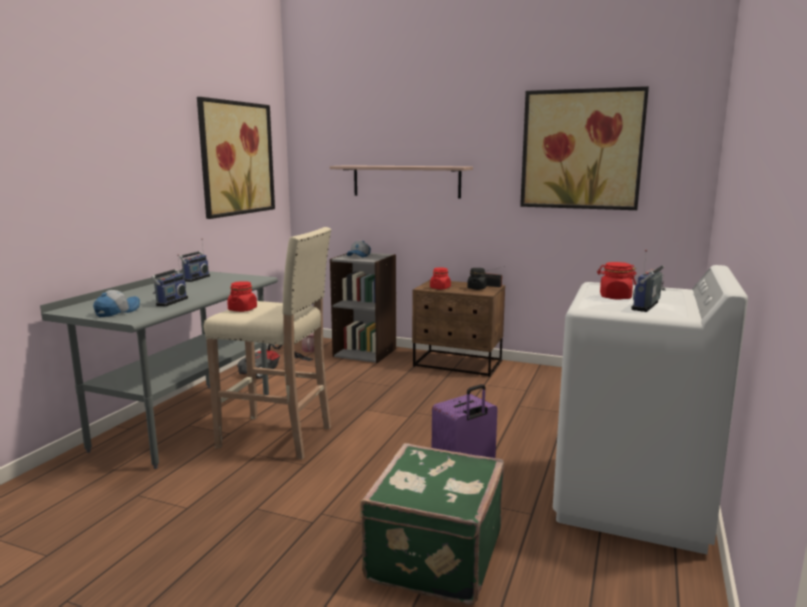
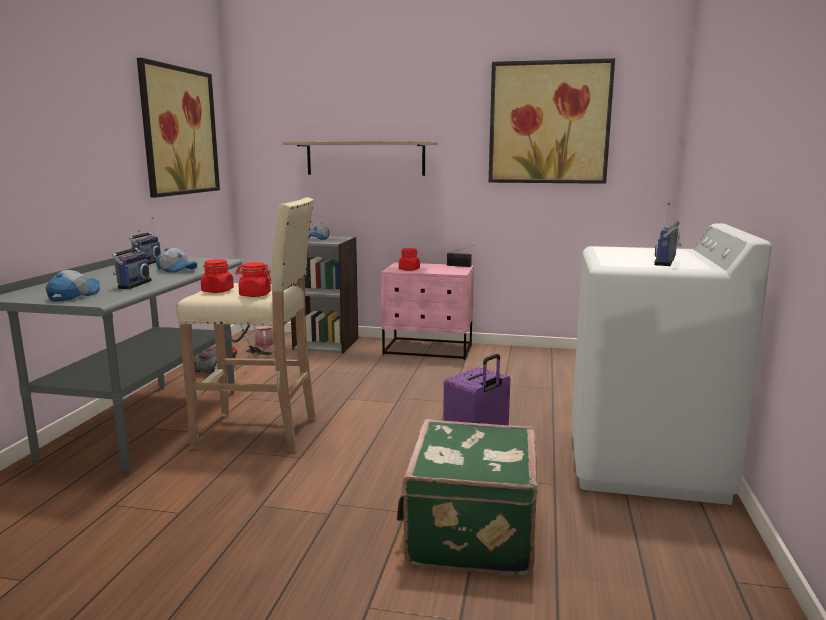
camera: 10 degrees left, 0 degrees up
brown nightstand [412,279,505,377] -> pink nightstand [381,262,474,360]
black jar [467,268,487,290] -> none
red jar [597,262,636,300] -> red jar moved to [236,262,271,297]
none -> cap [156,248,197,273]

